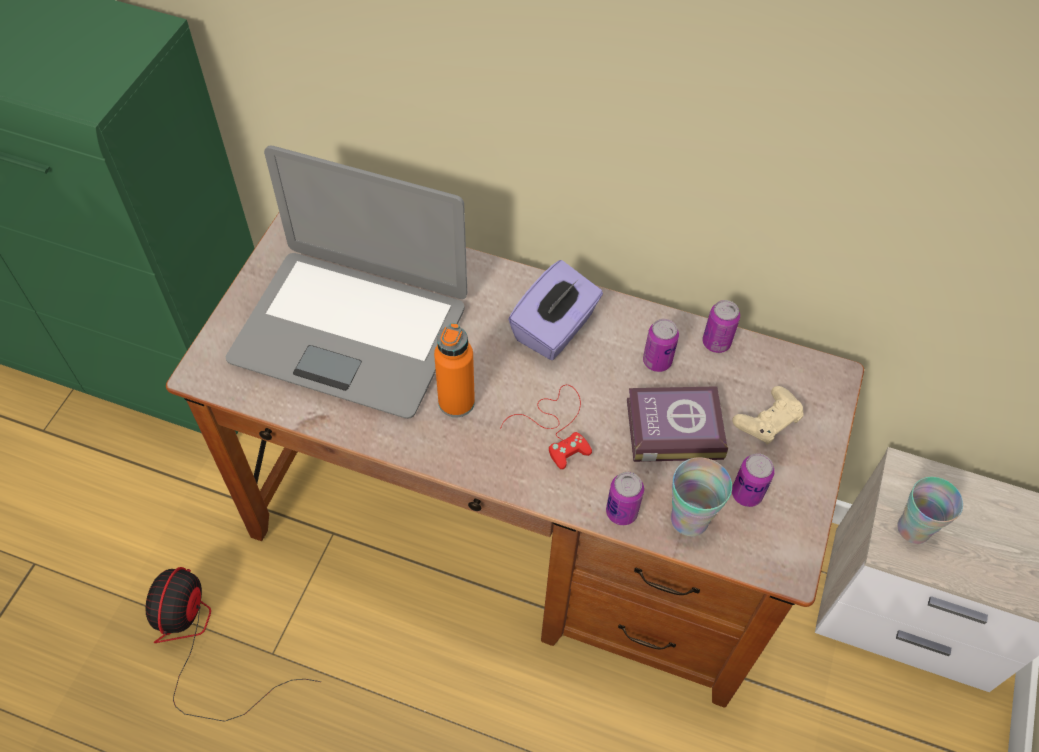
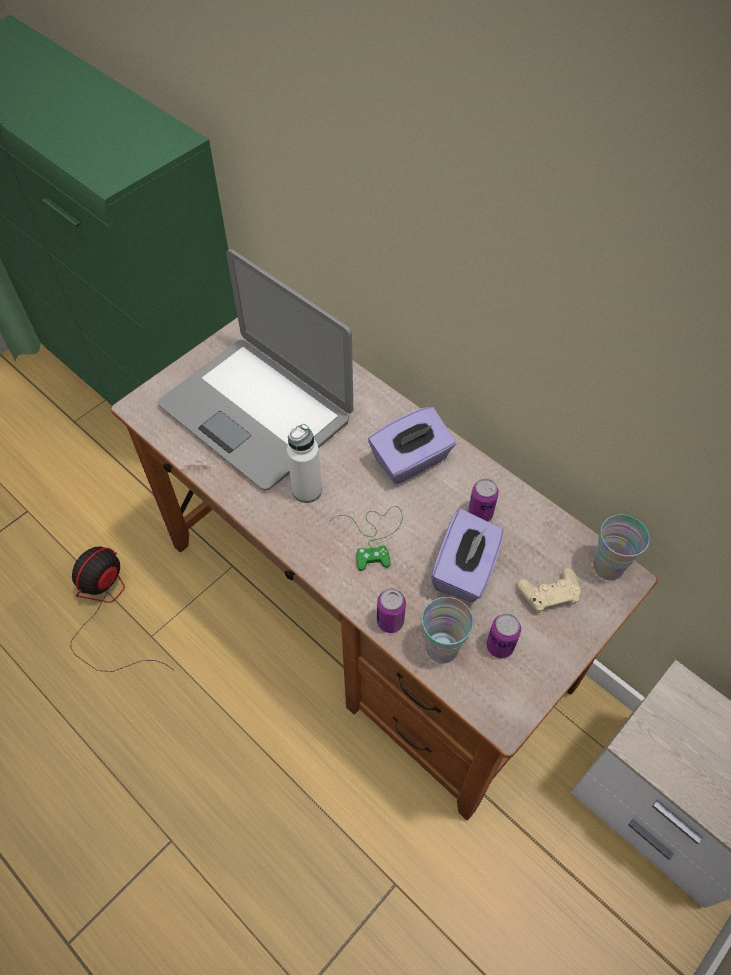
camera: 25 degrees right, 0 degrees up
orange bottle [434,323,475,417] -> white bottle [287,424,322,503]
red game controller [501,385,592,470] -> green game controller [329,506,403,571]
book [627,386,728,462] -> purple tissue box [431,509,504,602]
can [702,300,740,353] -> none
cup [897,477,963,544] -> cup moved to [593,515,650,580]

